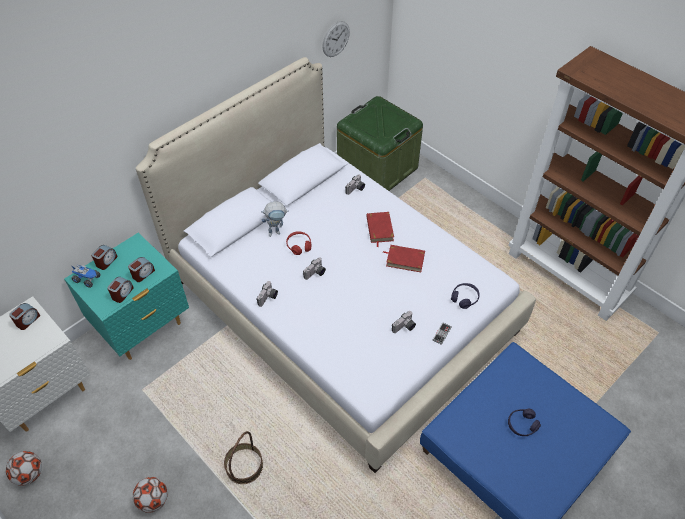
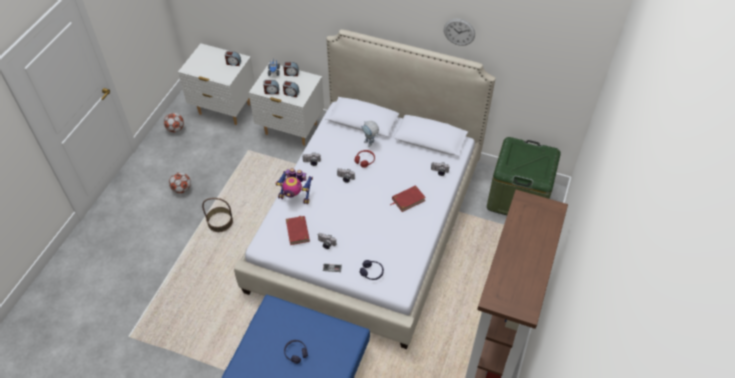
camera: 65 degrees right, 0 degrees up
turquoise nightstand [64,233,189,360] -> white nightstand [249,62,324,146]
wall clock [322,21,350,57] -> wall clock moved to [444,19,475,46]
red book [383,245,425,272] -> red book moved to [286,216,310,245]
none -> toy robot [275,168,313,204]

